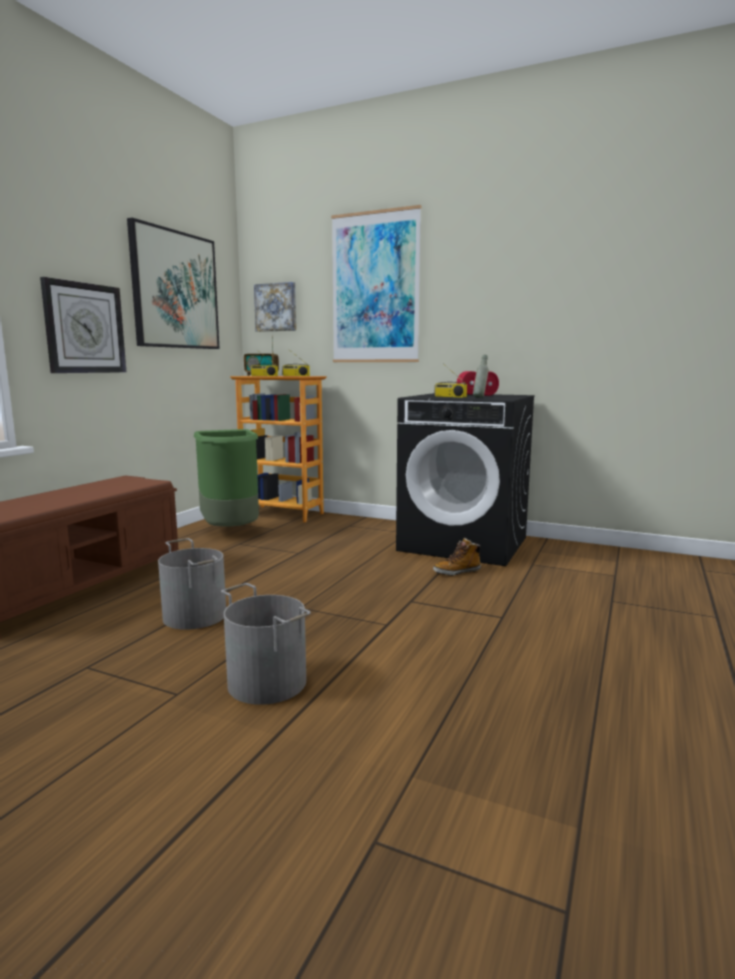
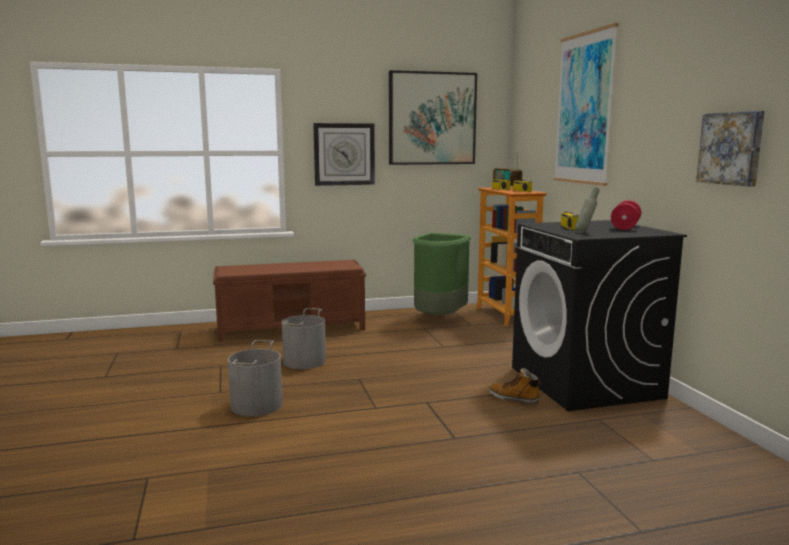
camera: 50 degrees right, 0 degrees up
picture [254,282,296,332] -> picture moved to [696,111,765,186]

